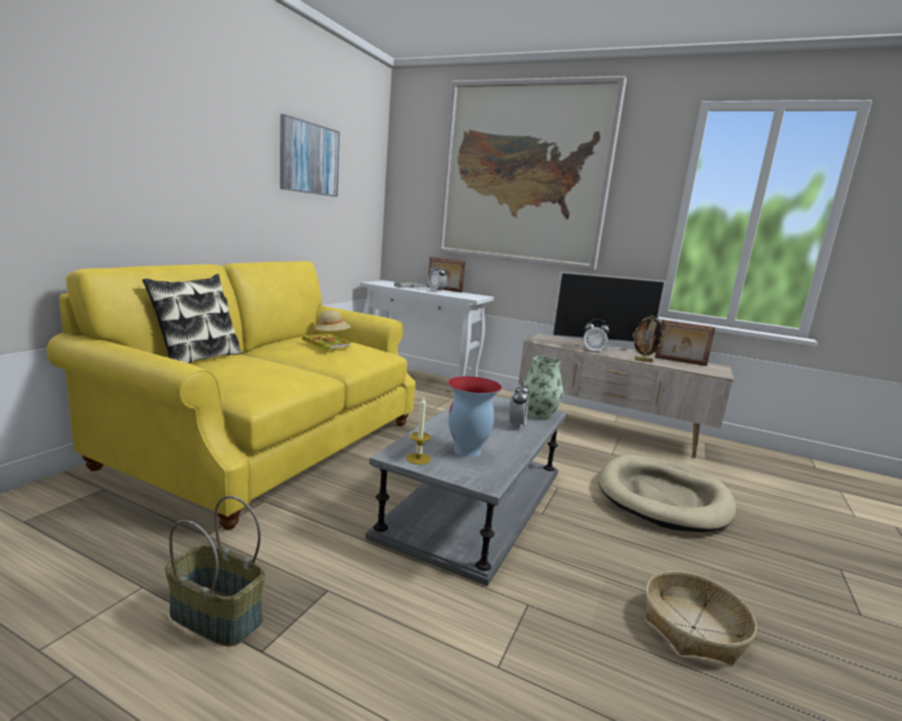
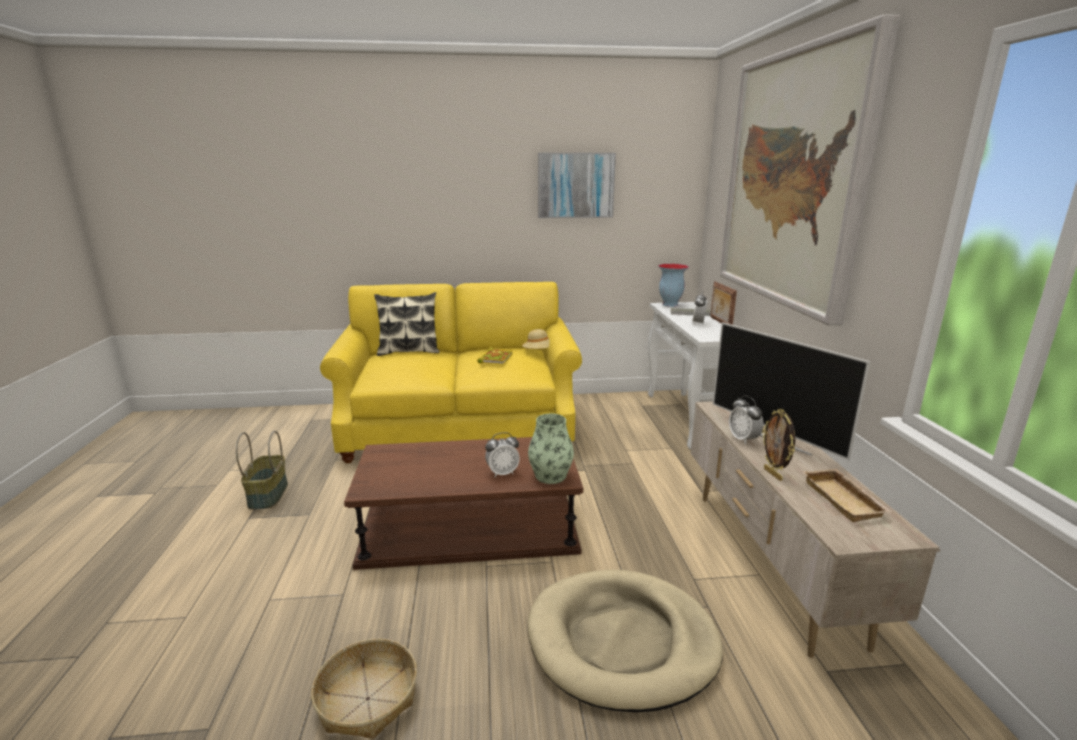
camera: 60 degrees right, 5 degrees up
grey coffee table [365,395,567,586] -> brown coffee table [344,437,583,570]
candle [406,396,431,464] -> none
vase [448,376,502,457] -> vase moved to [658,264,689,307]
picture frame [655,320,716,366] -> beige tray [803,469,892,522]

